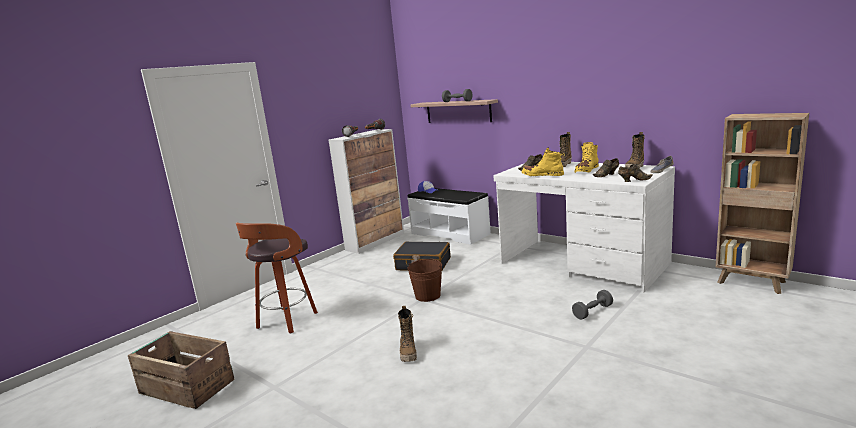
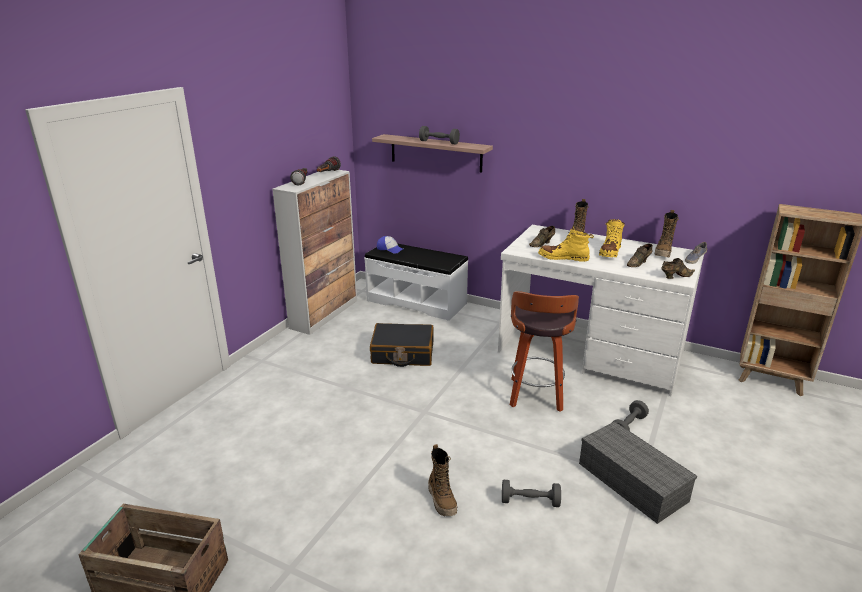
camera: 15 degrees left, 10 degrees up
stool [236,222,318,333] -> stool moved to [510,291,579,412]
brown bucket [408,259,442,302] -> none
none -> grey dumbbell [502,480,561,507]
none -> grey storage box [579,421,697,524]

